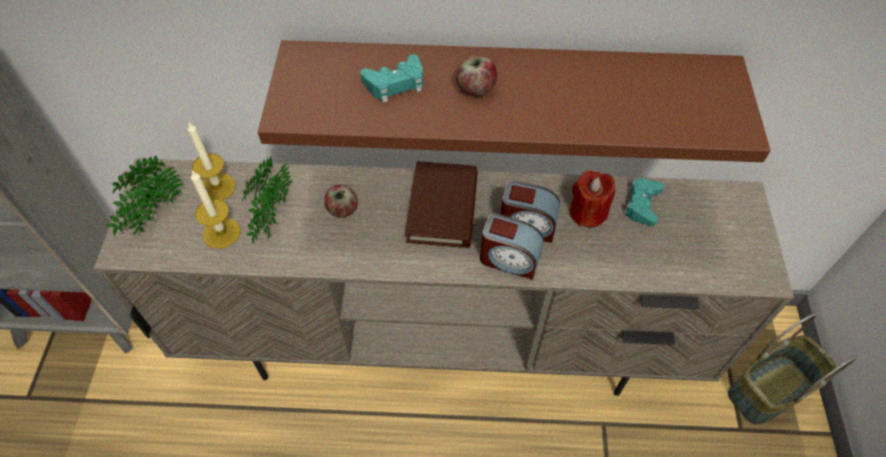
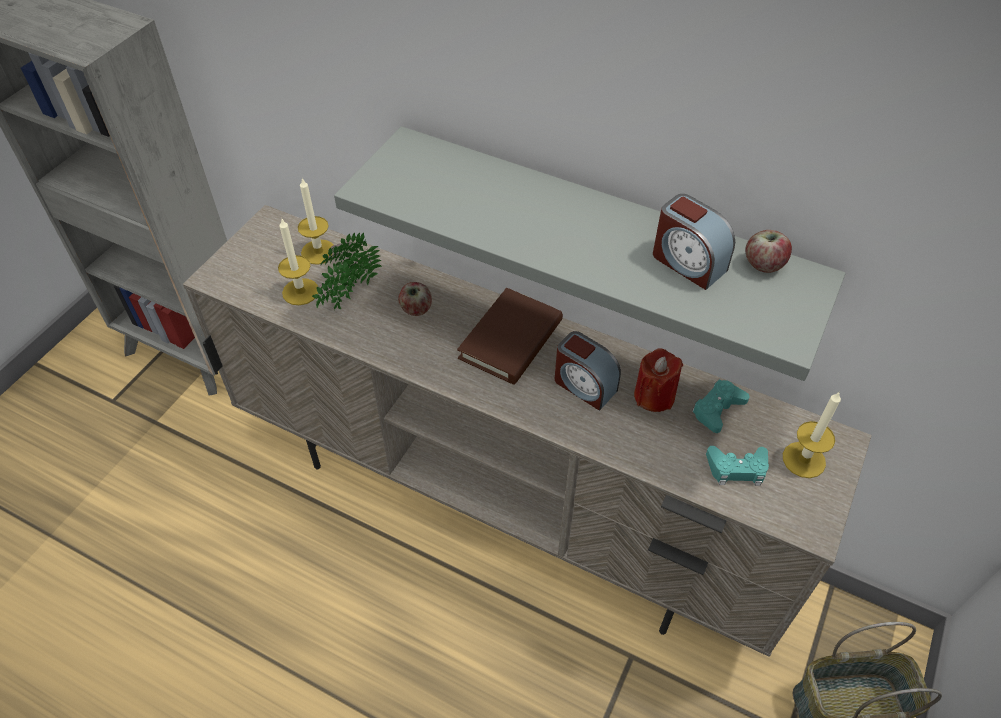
camera: 25 degrees right, 5 degrees down
potted plant [106,156,184,237] -> none
brown shelf [258,40,771,162] -> grey shelf [334,126,846,381]
turquoise game controller [360,54,423,103] -> turquoise game controller moved to [706,446,769,486]
apple [456,55,497,96] -> apple moved to [745,230,792,273]
alarm clock [480,213,544,280] -> alarm clock moved to [653,194,735,290]
none -> candle [783,391,841,478]

